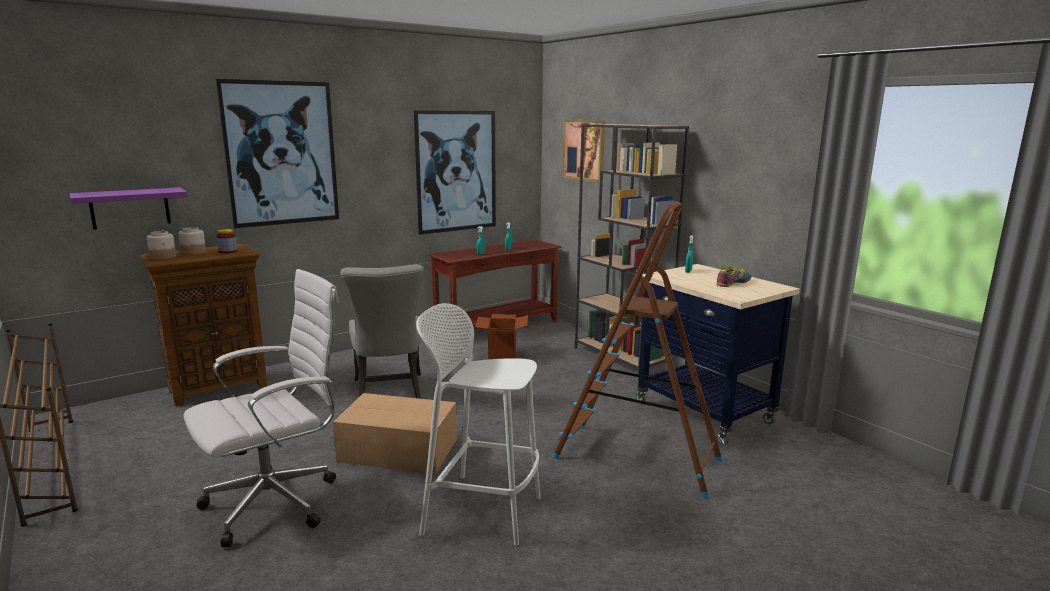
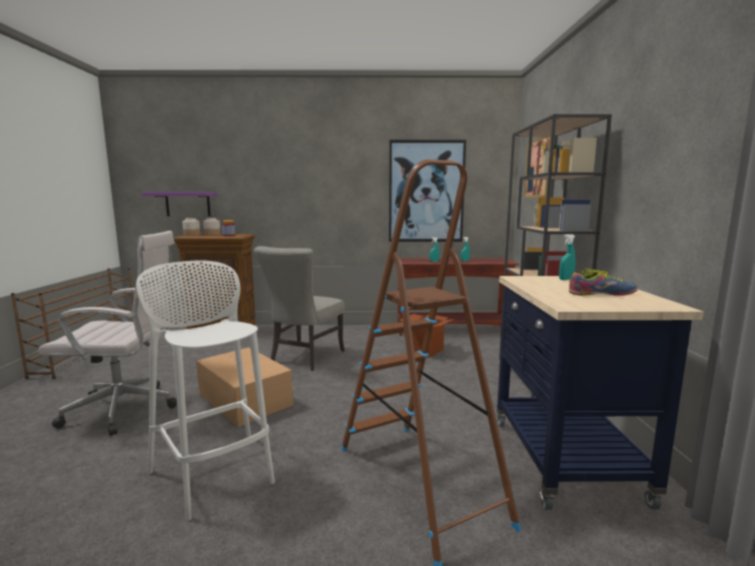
camera: 35 degrees right, 5 degrees down
picture [216,79,339,228] -> none

